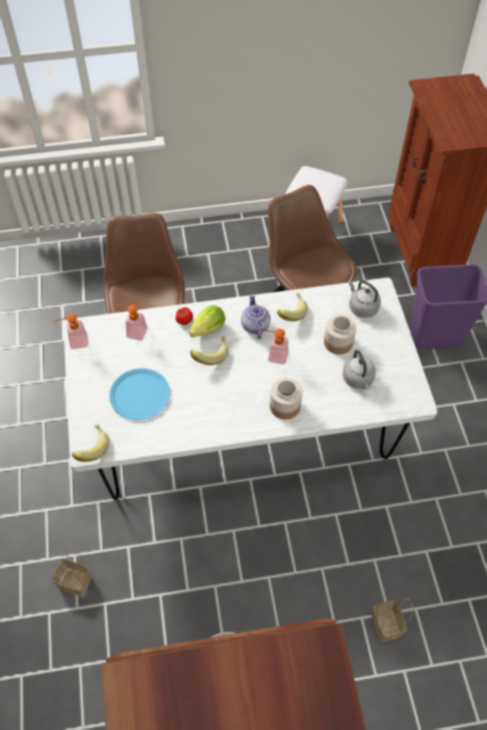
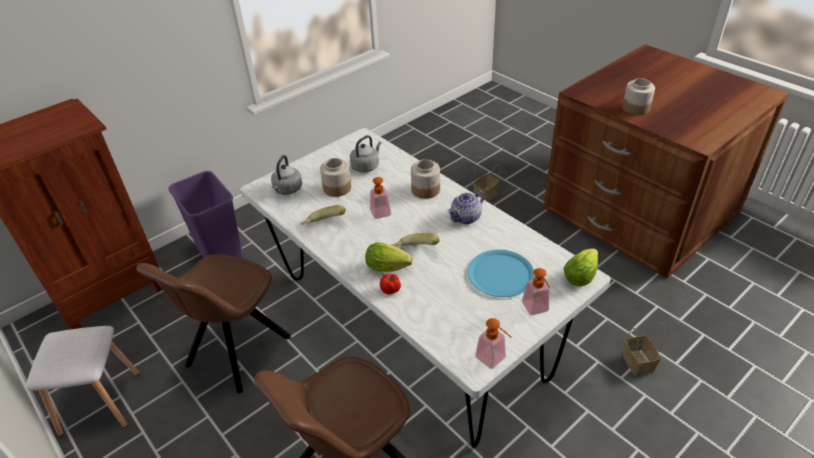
camera: 120 degrees left, 15 degrees down
banana [72,424,110,462] -> lettuce [564,248,598,287]
soap dispenser [116,305,148,341] -> soap dispenser moved to [522,268,550,315]
teapot [241,294,270,339] -> teapot moved to [448,190,484,224]
none -> jar [622,78,655,115]

